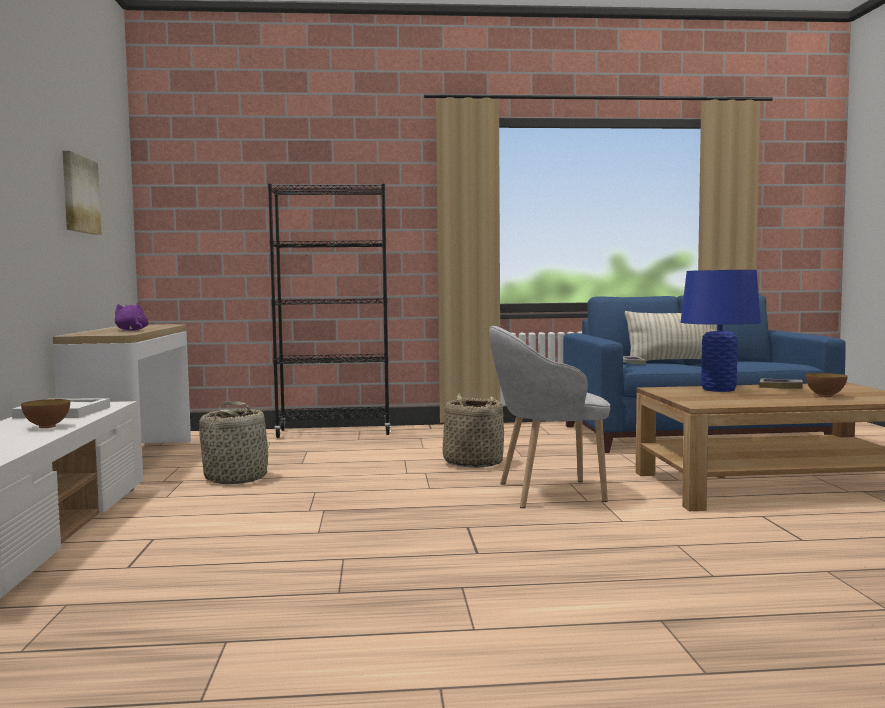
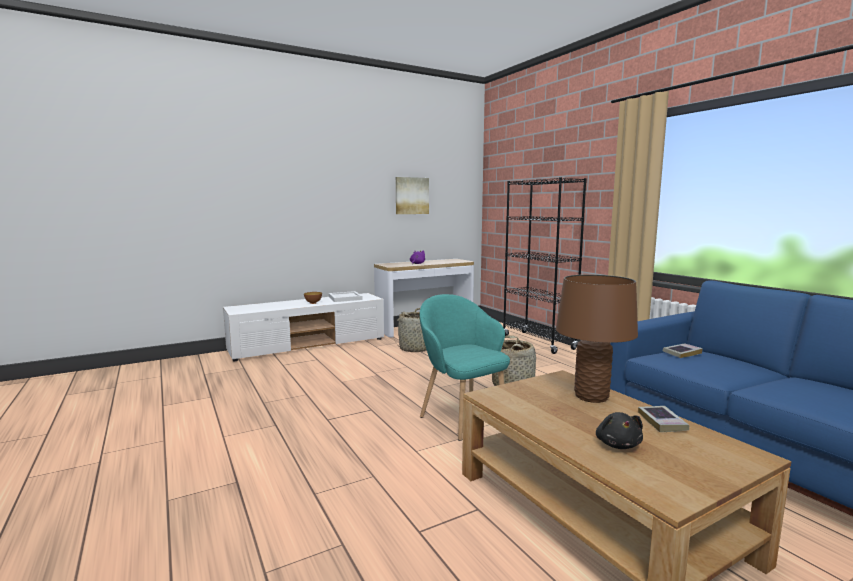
camera: 65 degrees right, 5 degrees up
grey armchair [489,326,610,508] -> turquoise armchair [420,294,510,441]
pillow [625,311,717,361] -> none
blue table lamp [680,270,761,392] -> brown table lamp [556,275,638,403]
bowl [805,373,848,397] -> black plush toy [596,412,643,449]

